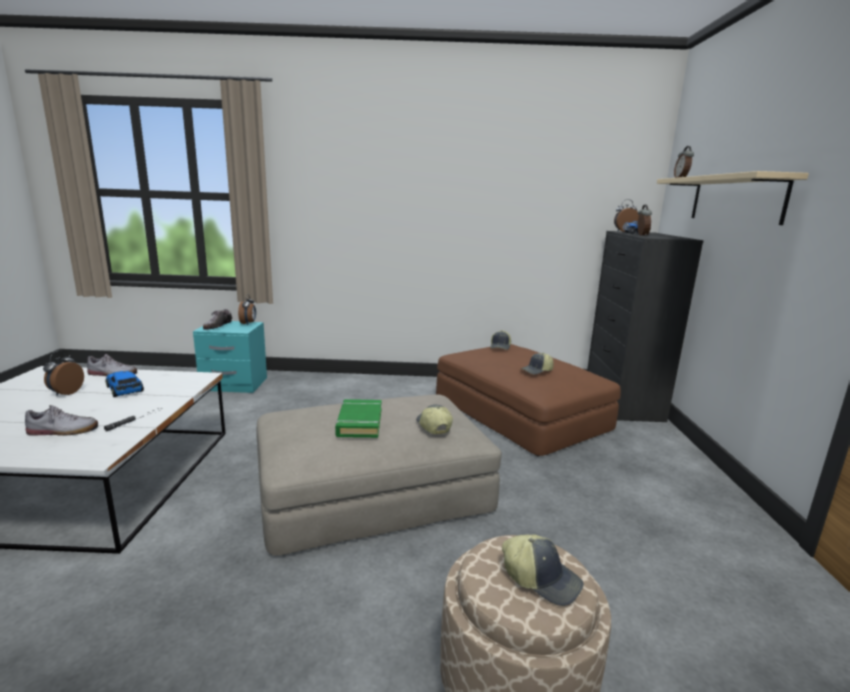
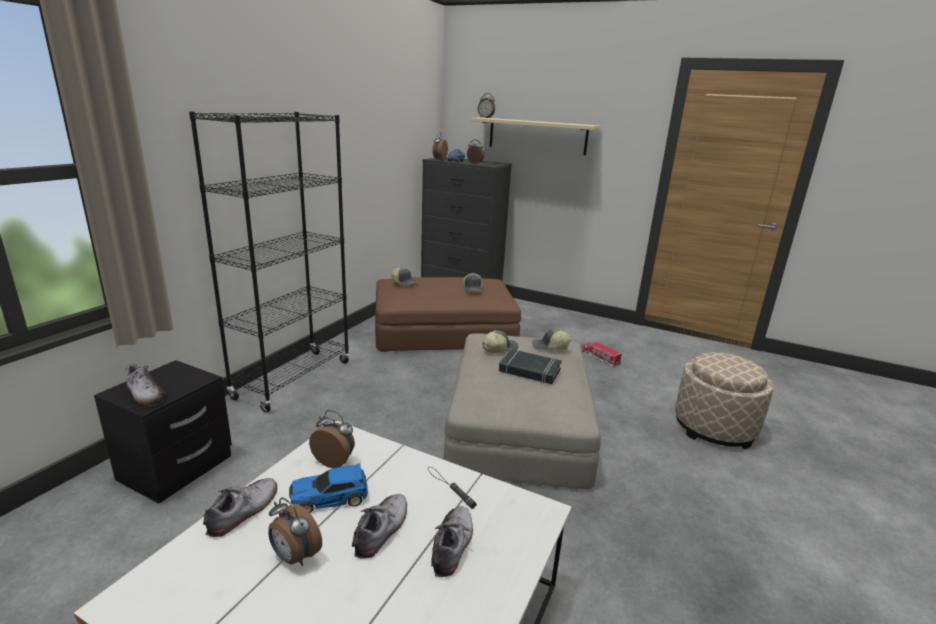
camera: 65 degrees left, 5 degrees up
turquoise nightstand [193,321,267,393] -> black nightstand [94,360,232,504]
alarm clock [238,294,256,325] -> alarm clock moved to [309,410,355,468]
green book [335,399,382,438] -> black book [499,349,562,384]
cap [502,534,584,606] -> cap moved to [483,330,518,353]
none -> black bookcase [189,111,350,412]
none -> shoe [352,494,407,559]
none -> toy truck [581,341,622,367]

